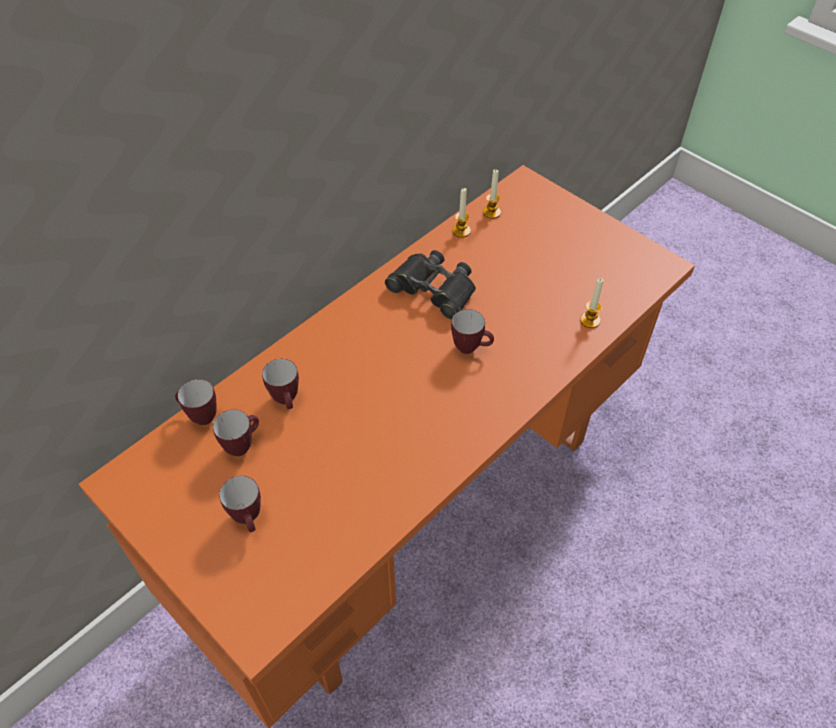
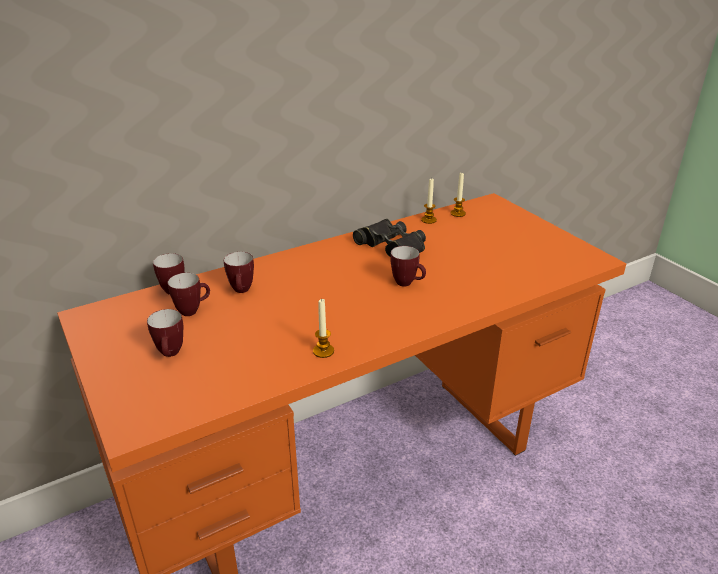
camera: 15 degrees right, 20 degrees down
candle [580,278,603,328] -> candle moved to [313,298,334,358]

